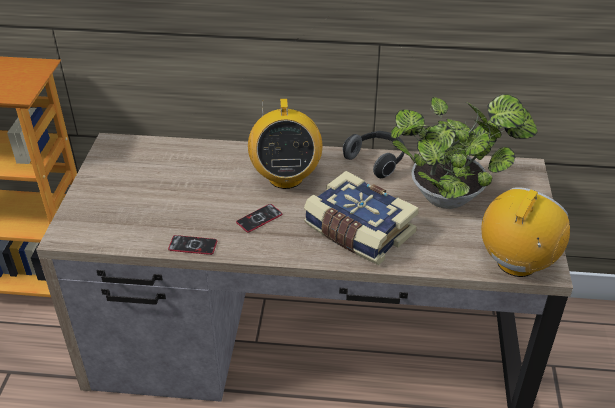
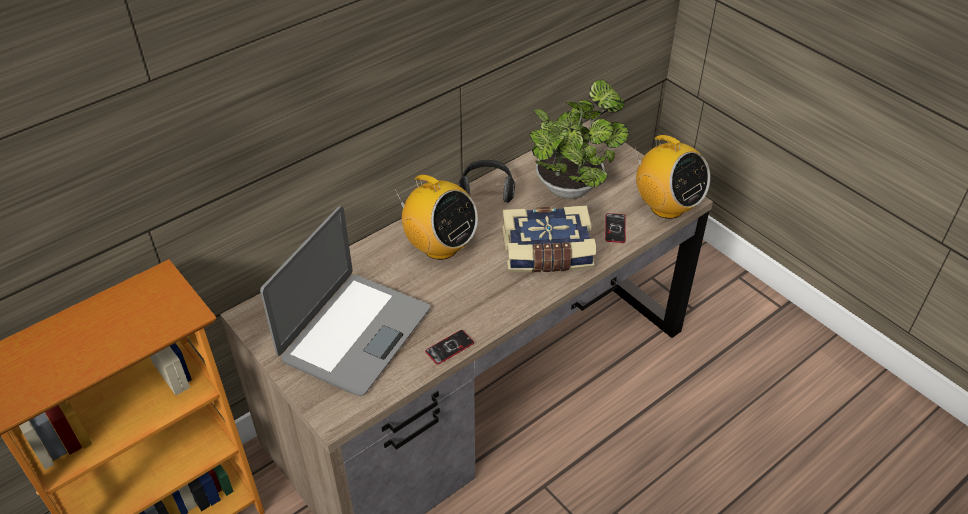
camera: 45 degrees left, 5 degrees up
phone [236,204,282,232] -> phone moved to [605,213,626,243]
radio [481,187,570,277] -> radio turned 150 degrees clockwise [634,135,710,219]
none -> laptop [260,206,430,396]

